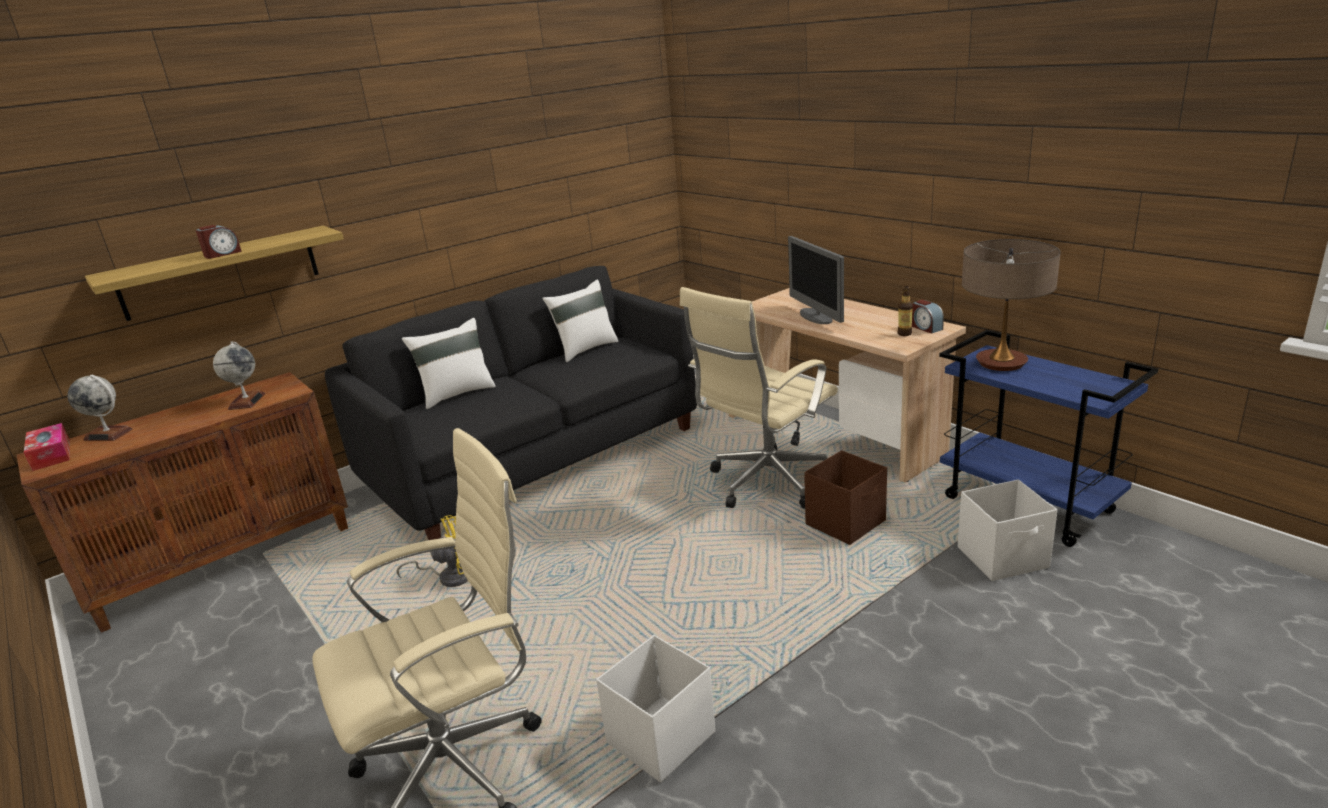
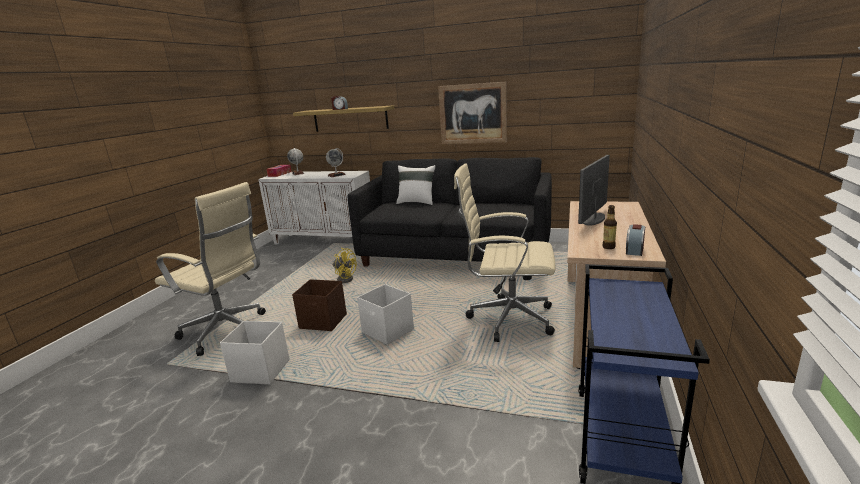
camera: 55 degrees right, 5 degrees down
brown cabinet [16,372,348,633] -> white cabinet [258,171,370,245]
white pillow [542,280,618,362] -> none
brown storage box [804,451,887,545] -> brown storage box moved to [292,279,347,331]
white storage box [958,480,1058,581] -> white storage box moved to [357,284,414,345]
table lamp [962,239,1061,371] -> none
none -> picture [438,82,507,144]

